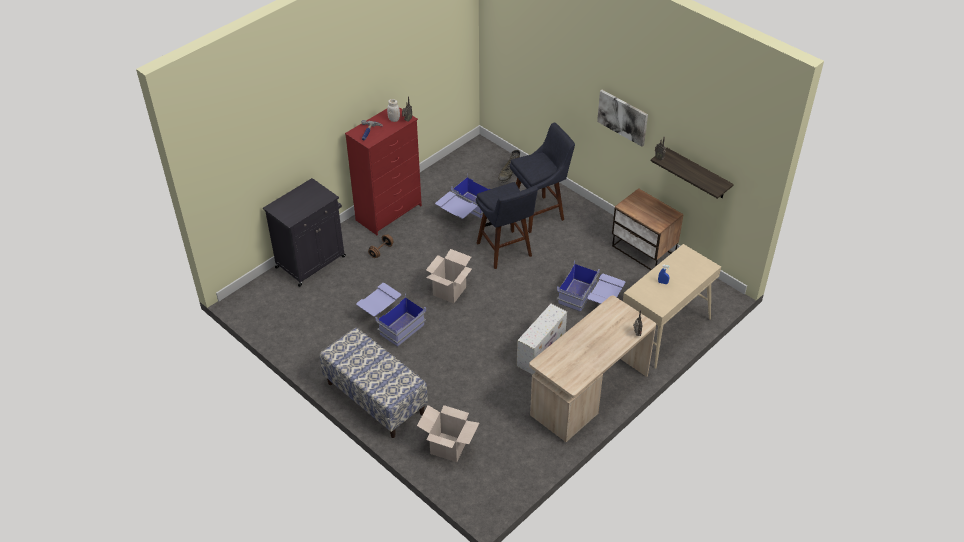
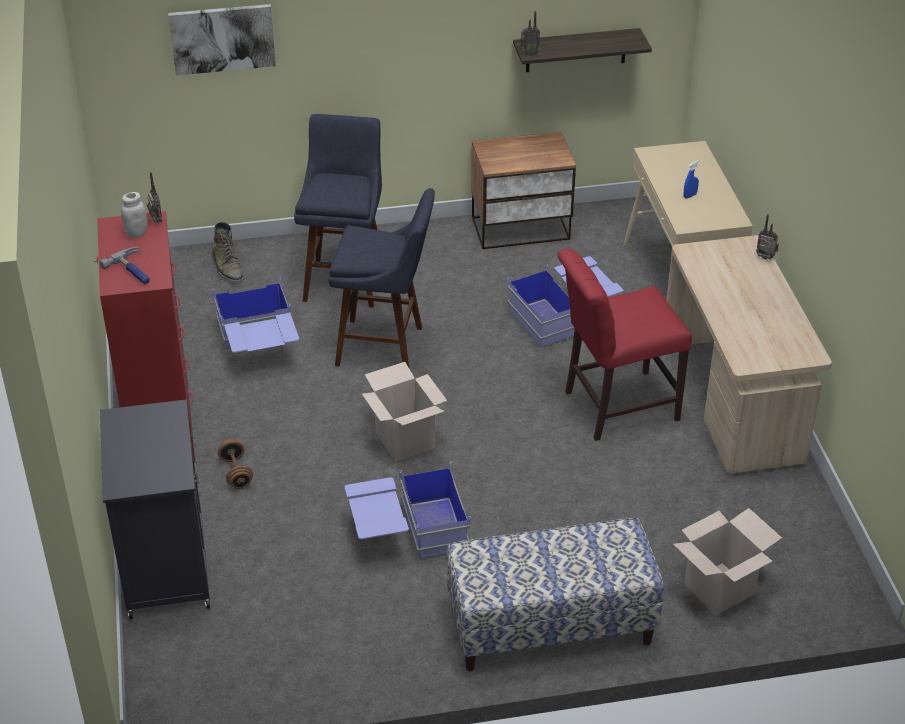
camera: 55 degrees left, 5 degrees down
white storage box [517,304,567,375] -> red chair [558,249,692,441]
picture [597,90,648,147] -> picture moved to [168,4,276,75]

